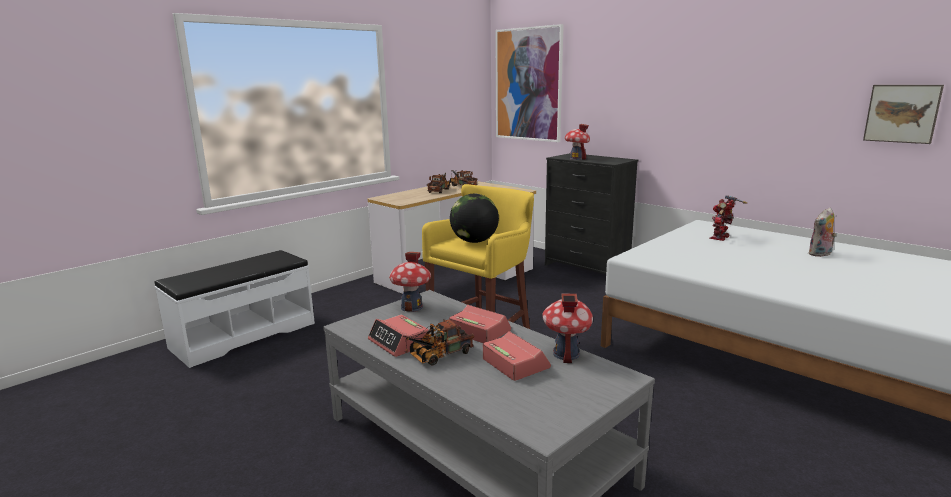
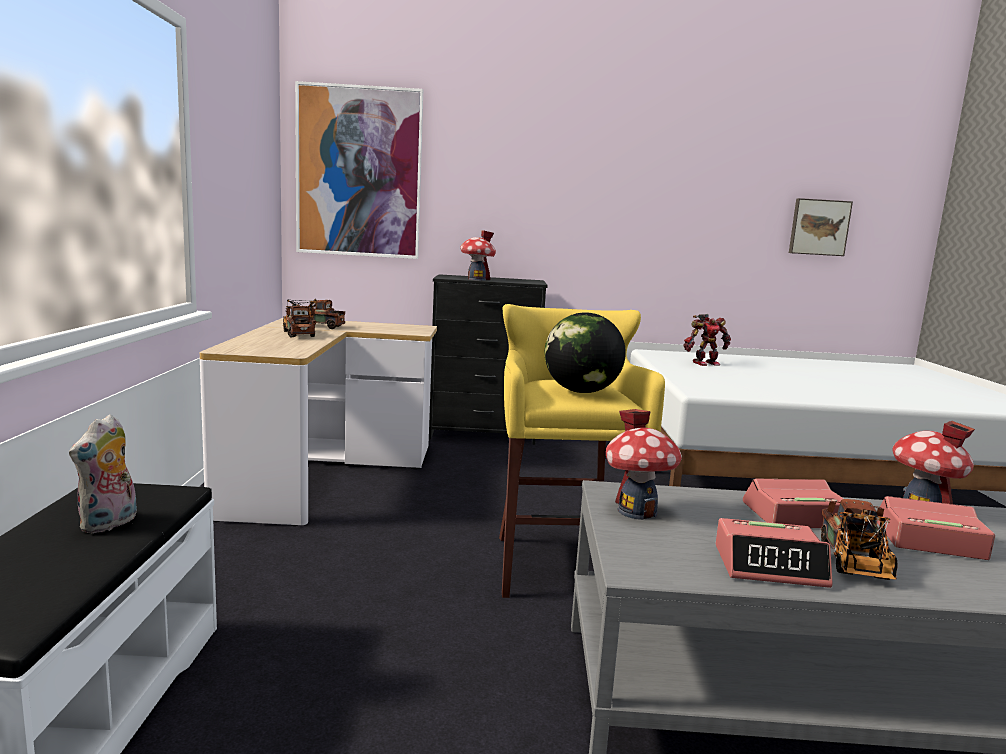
camera: 45 degrees left, 5 degrees down
toy robot [709,195,748,241] -> toy robot turned 105 degrees counterclockwise [683,314,731,366]
plush toy [809,208,836,257] -> plush toy moved to [69,414,137,534]

